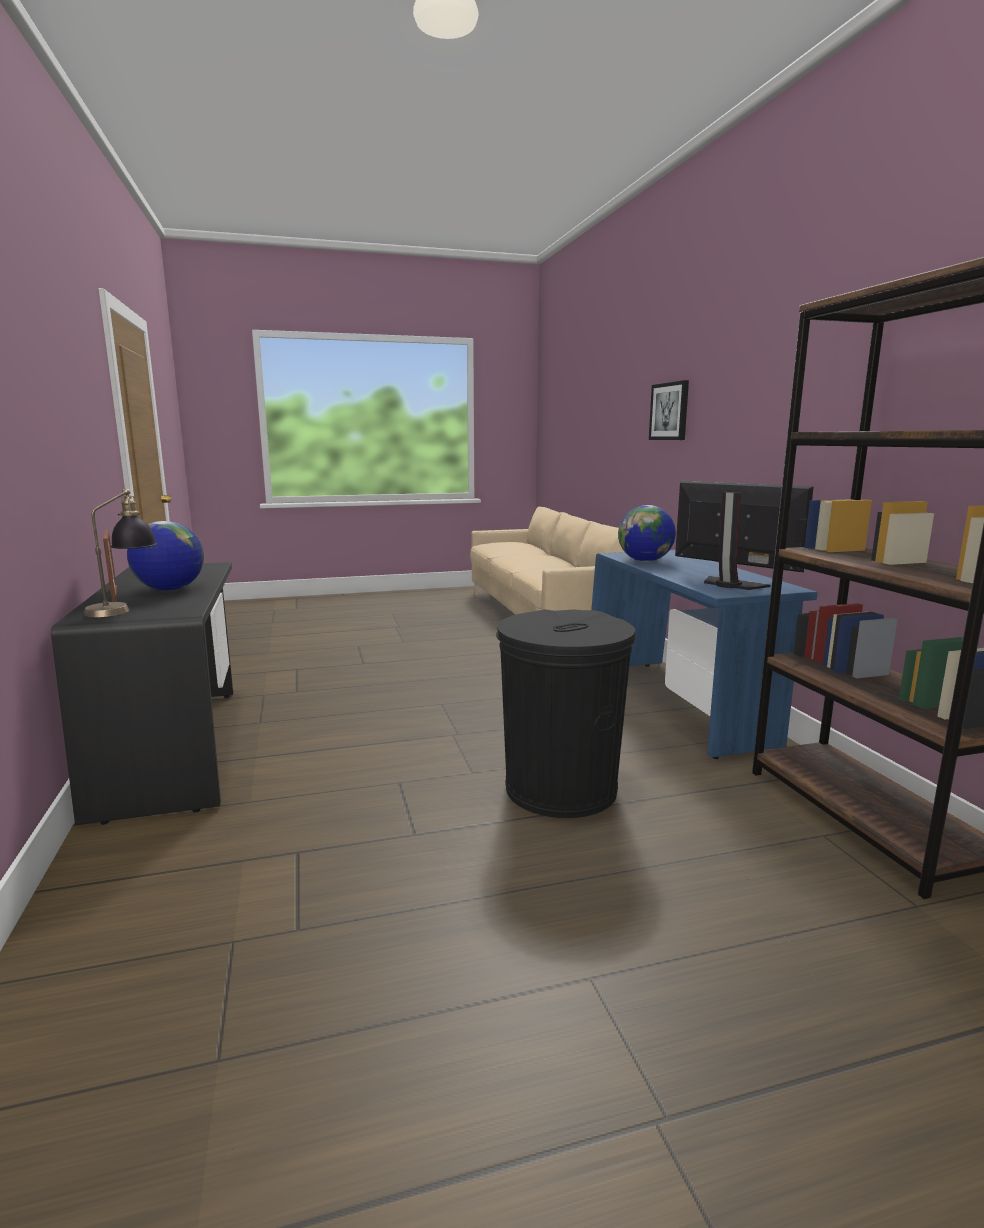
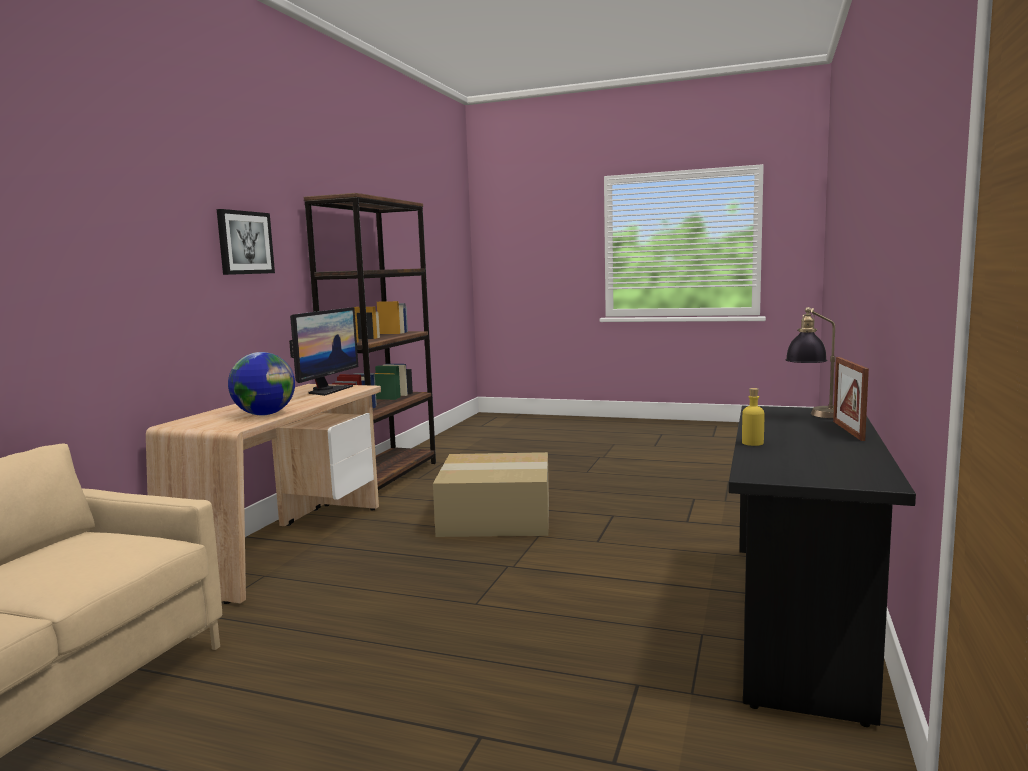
camera: 145 degrees left, 5 degrees down
globe [127,521,204,591] -> none
black trash can [496,609,636,818] -> cardboard box [433,452,549,537]
blue desk [591,550,818,759] -> beige desk [146,384,381,604]
picture [649,380,689,440] -> picture moved to [217,209,275,275]
monitor [675,480,814,590] -> monitor turned 150 degrees counterclockwise [289,307,358,396]
none -> yellow bottle [742,388,764,446]

